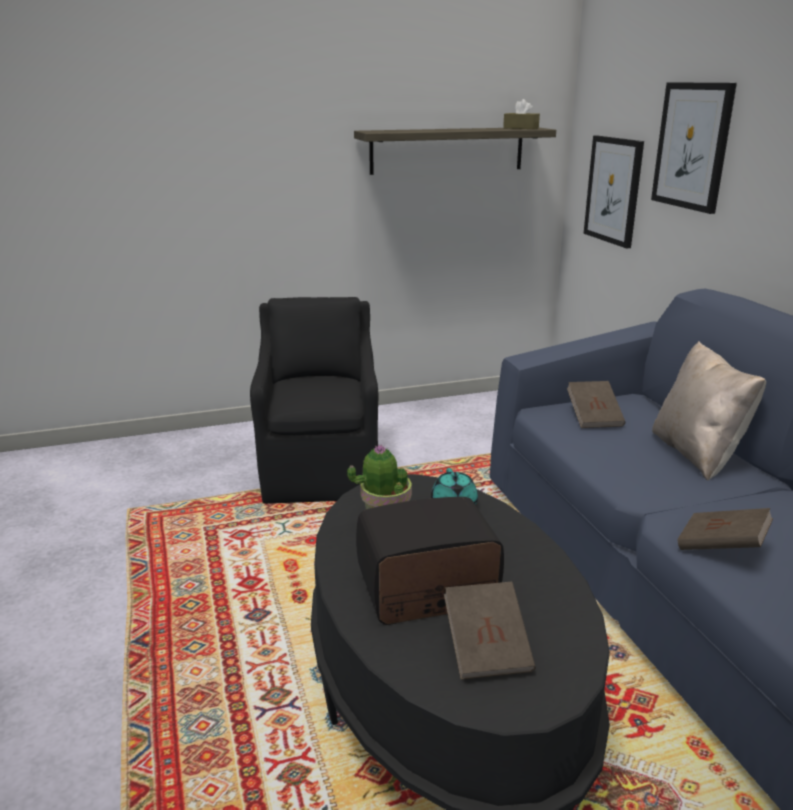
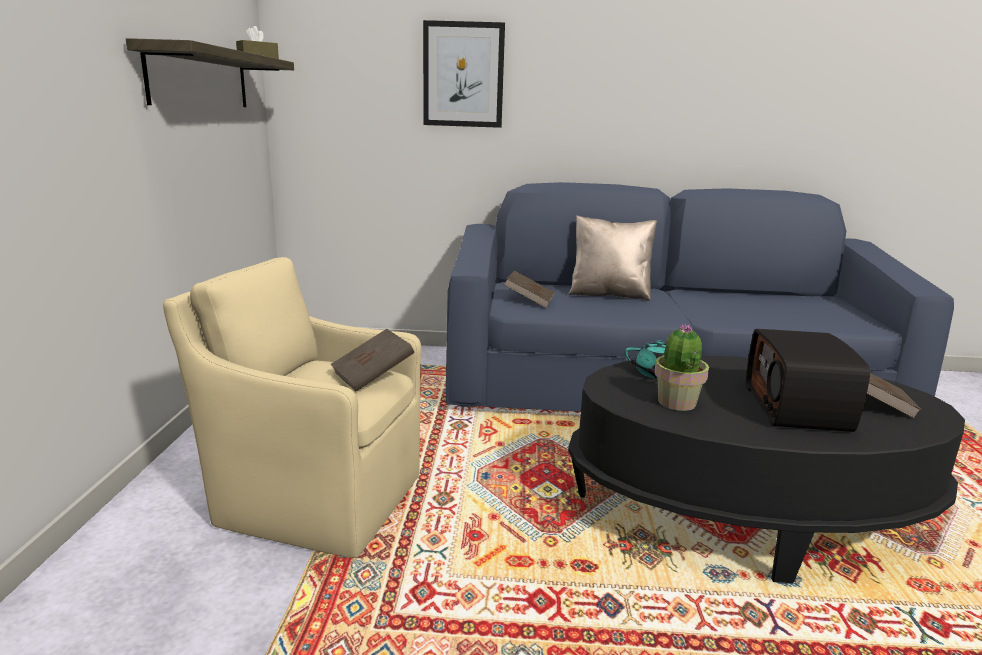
camera: 70 degrees left, 5 degrees down
black armchair [250,297,378,504] -> beige armchair [163,257,422,558]
picture [584,136,644,249] -> none
brown book [677,508,773,550] -> brown book moved to [331,329,414,391]

